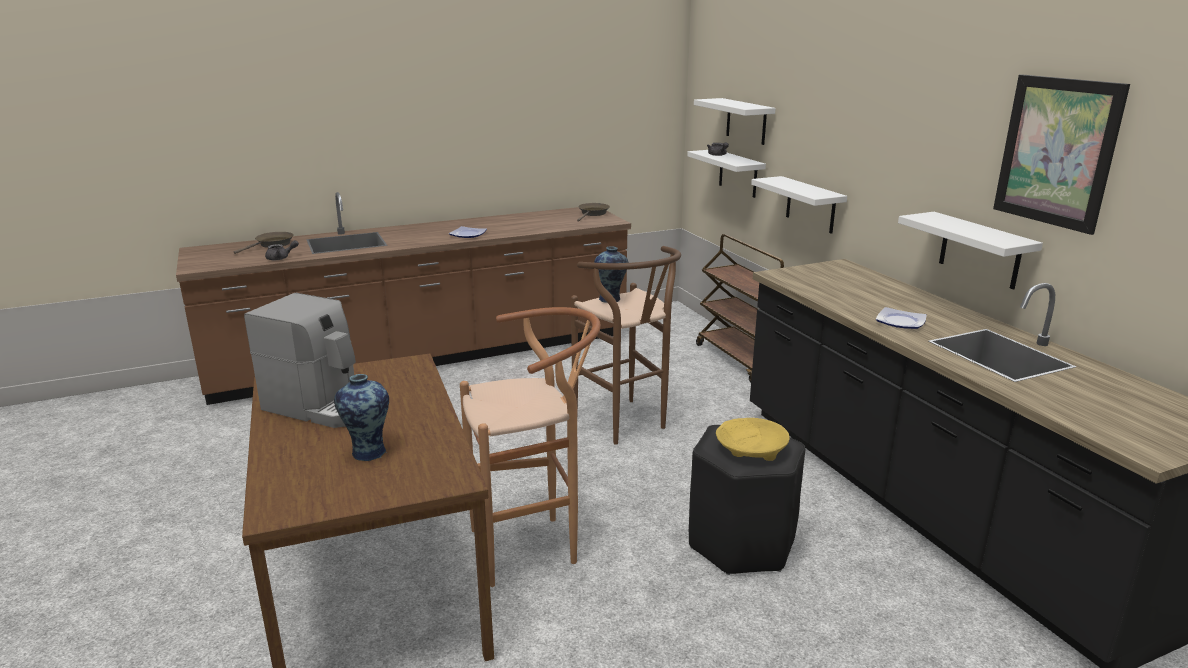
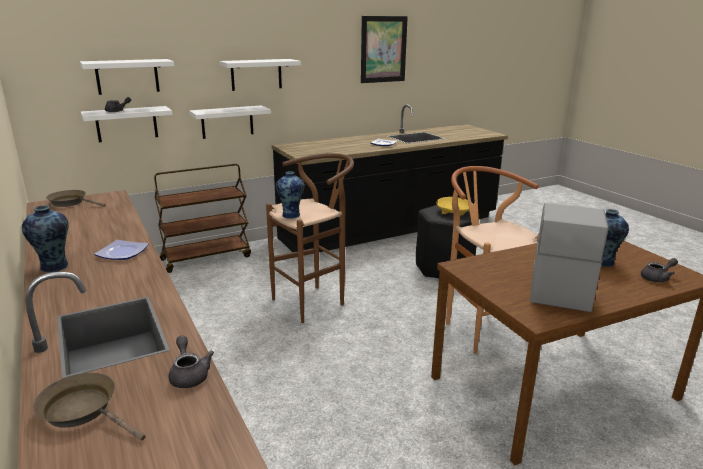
camera: 95 degrees left, 0 degrees up
white shelf [898,212,1043,289] -> white shelf moved to [219,59,301,91]
none -> vase [22,205,69,273]
none -> grey teapot [641,258,678,282]

